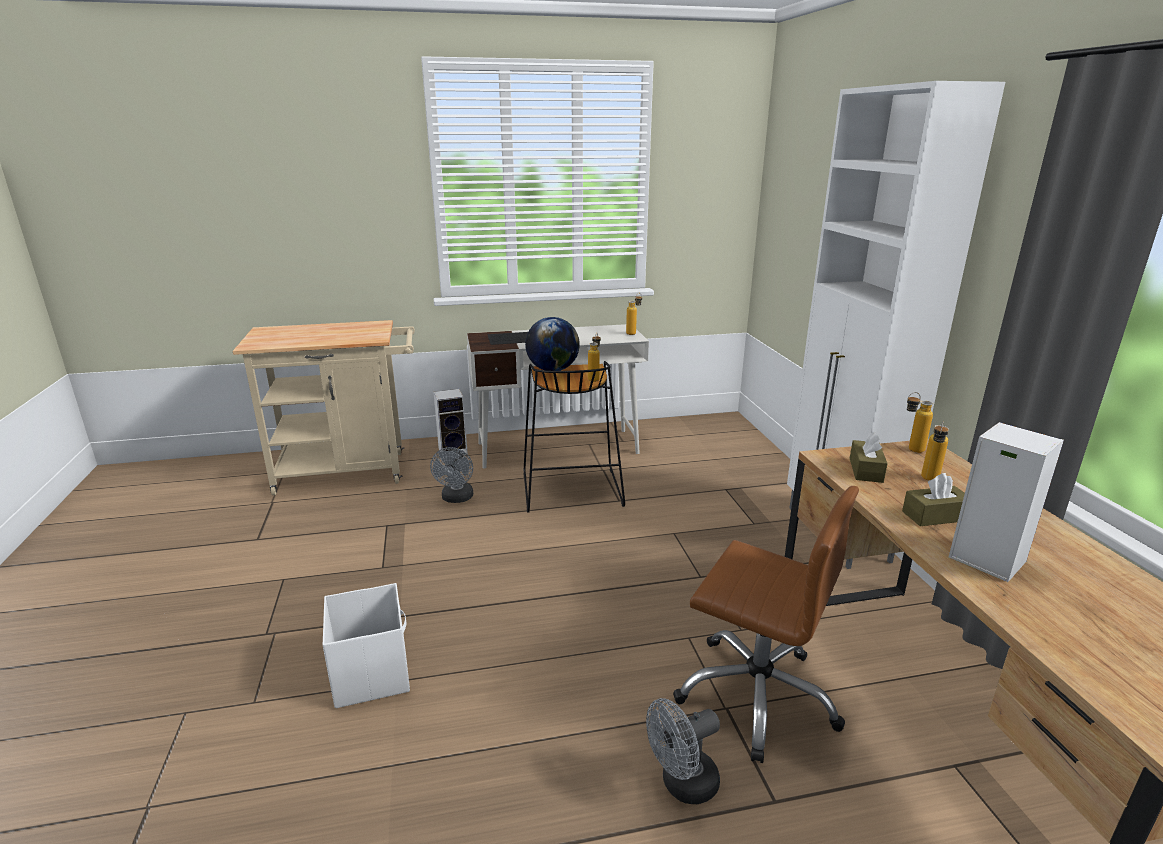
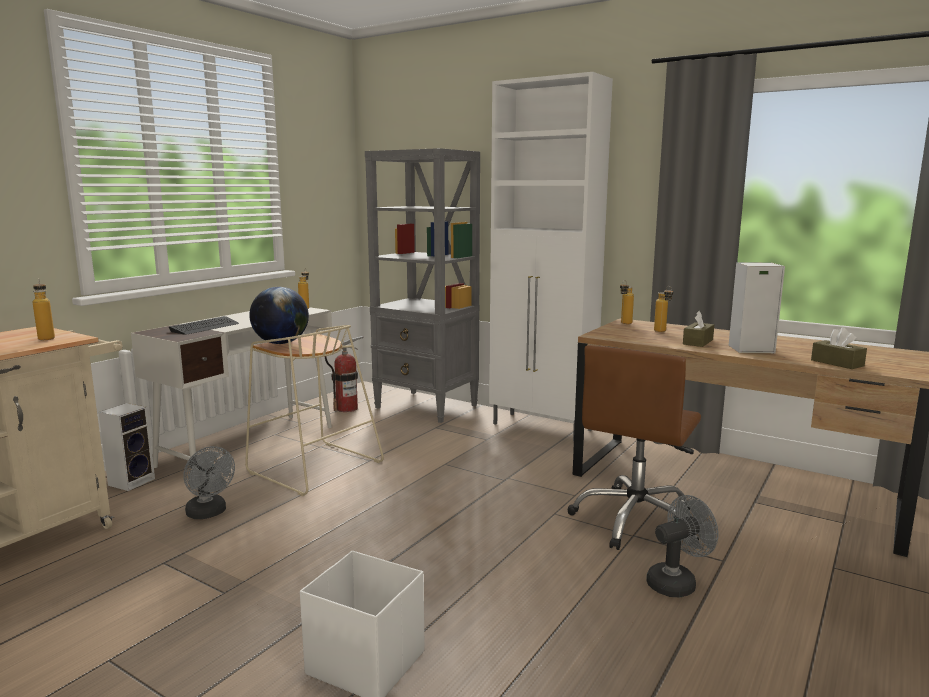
camera: 45 degrees left, 10 degrees down
black stool [524,361,625,513] -> beige stool [245,325,384,496]
bottle [588,333,601,382] -> bottle moved to [33,278,55,340]
grey fan [646,698,720,804] -> grey fan turned 135 degrees counterclockwise [646,495,718,598]
brown office chair [673,486,859,763] -> brown office chair turned 135 degrees clockwise [567,345,701,550]
brown tissue box [850,432,888,483] -> brown tissue box moved to [811,327,867,369]
none -> fire extinguisher [325,336,364,412]
none -> grey bookcase [365,148,480,423]

